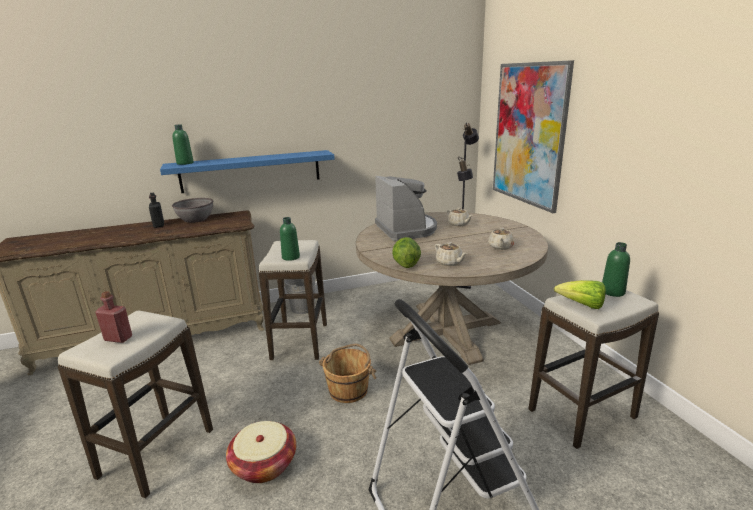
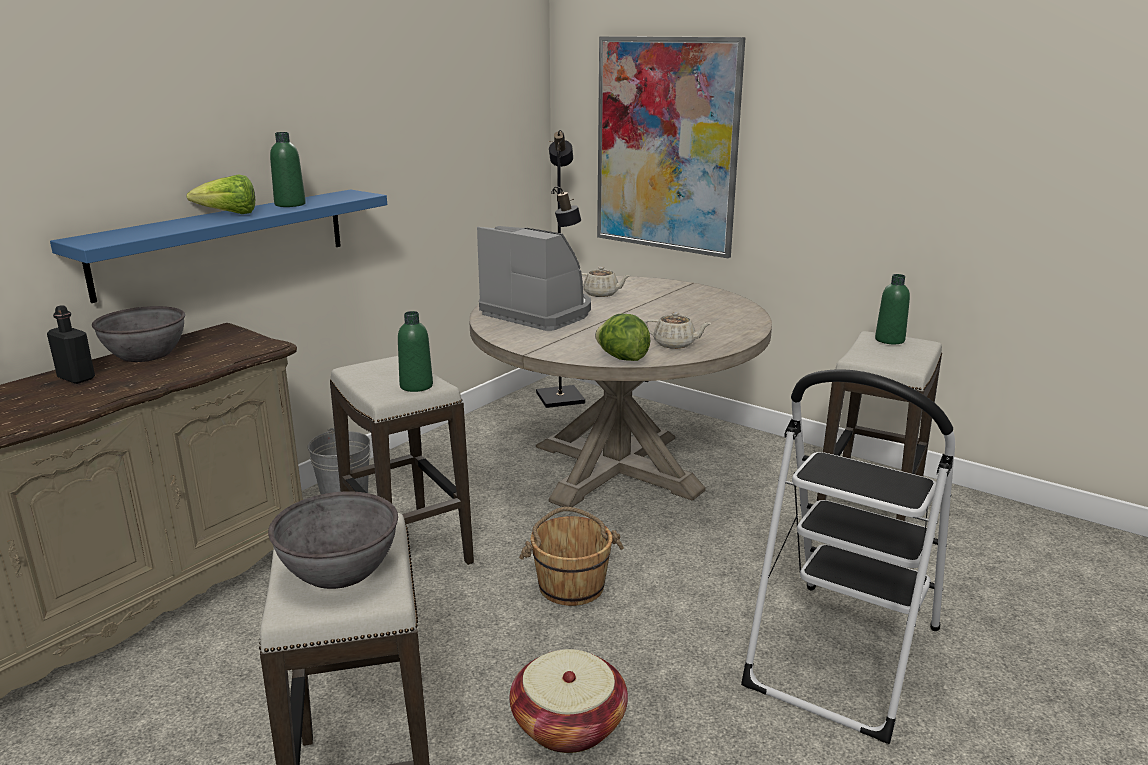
camera: 35 degrees left, 0 degrees up
red bottle [95,291,132,343] -> grey bowl [268,491,398,589]
green bottle [172,125,194,165] -> green bottle moved to [270,132,306,207]
beige teapot [488,228,515,250] -> none
lettuce [554,280,606,309] -> lettuce moved to [186,174,255,214]

